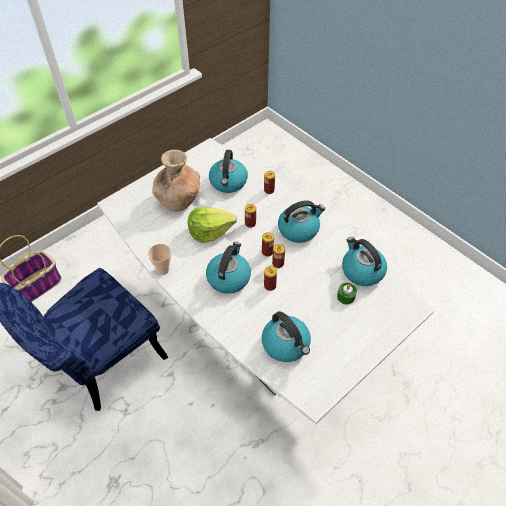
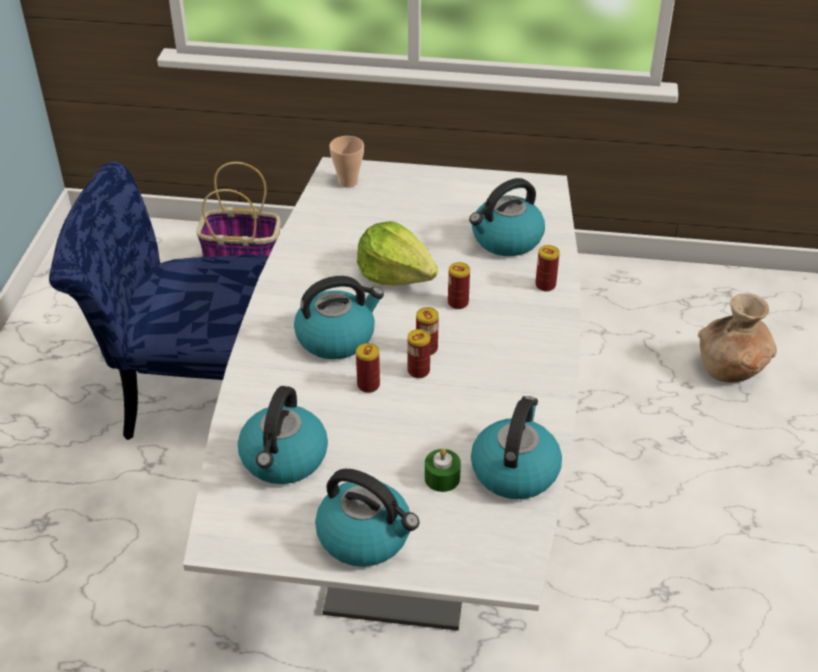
camera: 50 degrees right, 10 degrees down
cup [148,244,171,275] -> cup moved to [329,136,364,188]
brown vase [152,150,200,212] -> brown vase moved to [698,293,777,383]
kettle [278,200,325,243] -> kettle moved to [315,469,419,567]

